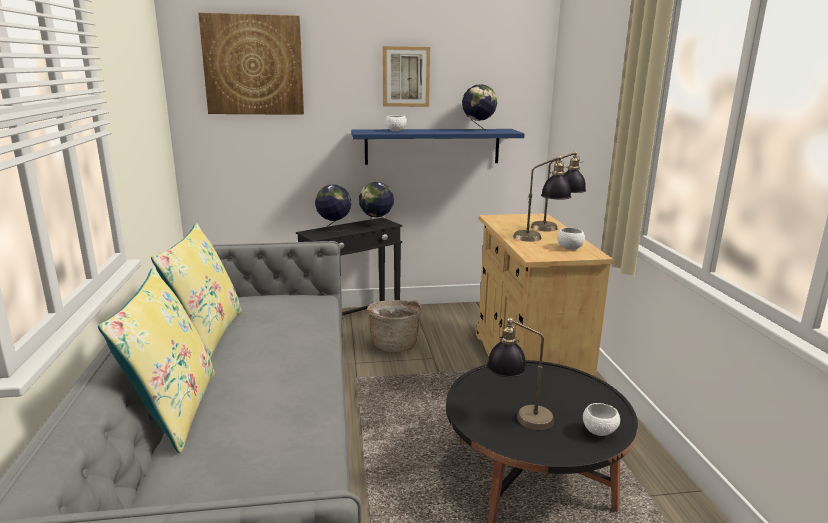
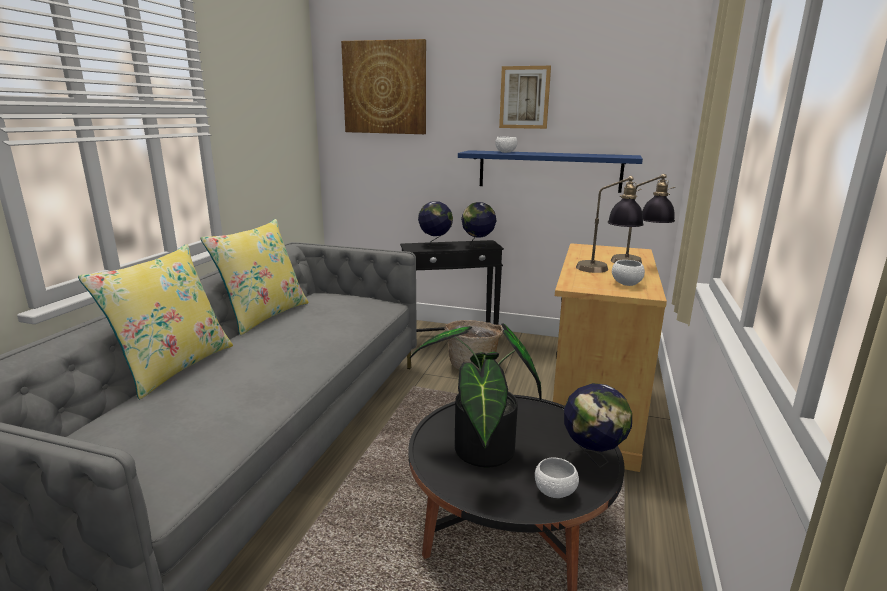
camera: 25 degrees right, 0 degrees up
globe [462,84,497,131] -> globe moved to [564,383,632,468]
table lamp [487,318,554,430] -> potted plant [410,324,541,467]

